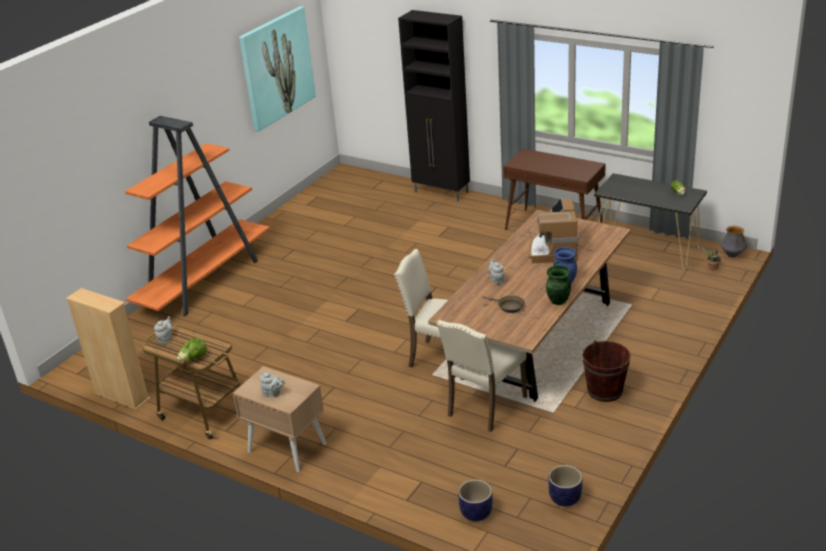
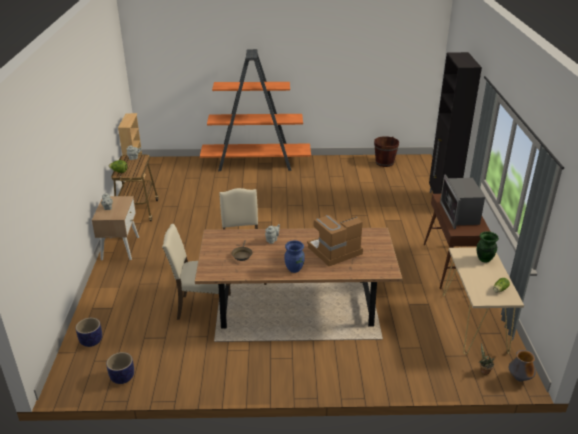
camera: 55 degrees right, 0 degrees up
picture [239,6,316,132] -> none
green vase [546,265,571,305] -> green vase moved to [477,231,499,263]
brown bucket [582,341,631,402] -> brown bucket moved to [374,136,399,167]
black console table [594,173,707,270] -> beige console table [443,247,524,355]
none -> microwave [440,174,485,229]

